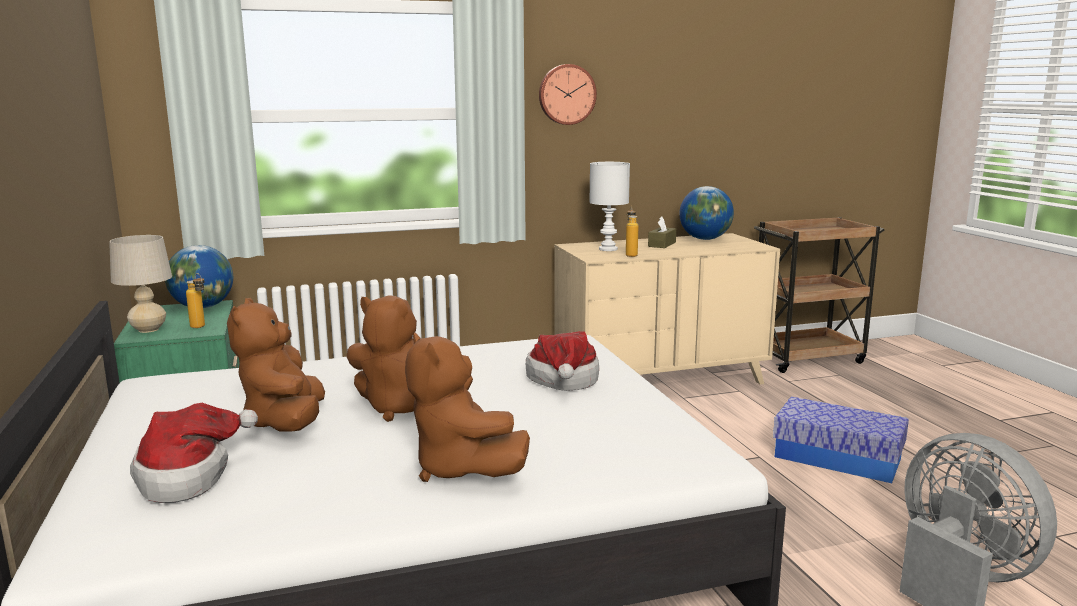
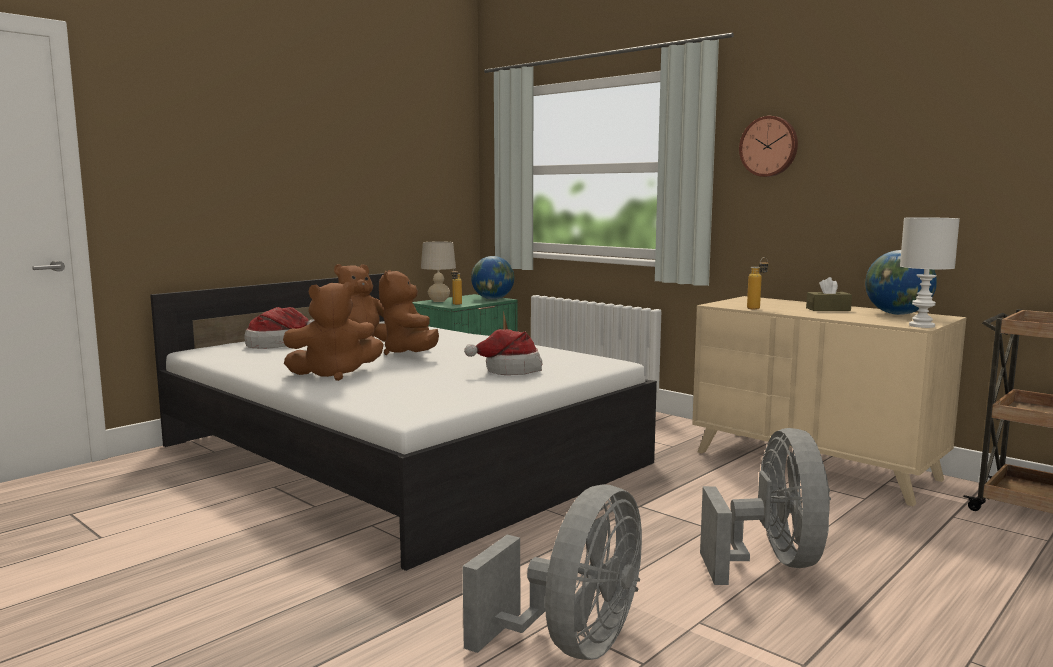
camera: 60 degrees right, 5 degrees down
brown plush toy [405,332,530,482] -> brown plush toy turned 135 degrees counterclockwise [283,282,384,381]
white table lamp [589,162,630,251] -> white table lamp moved to [900,217,960,328]
storage box [773,397,909,483] -> grey fan [700,428,831,585]

